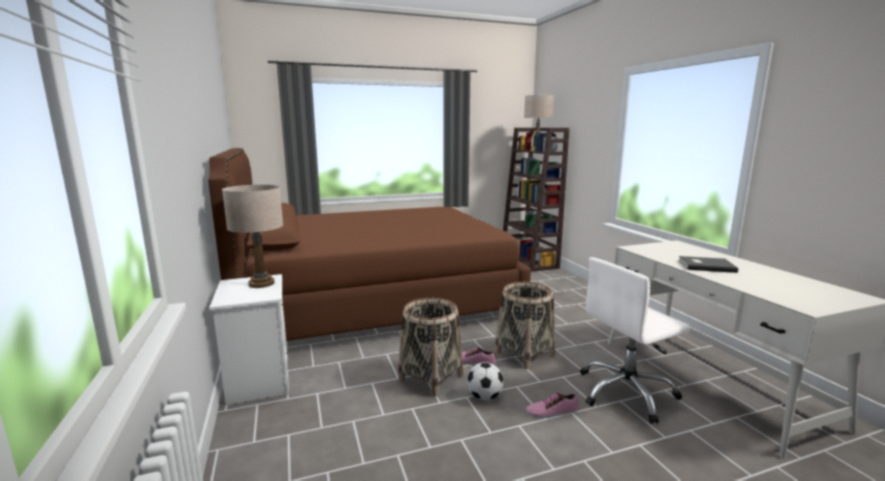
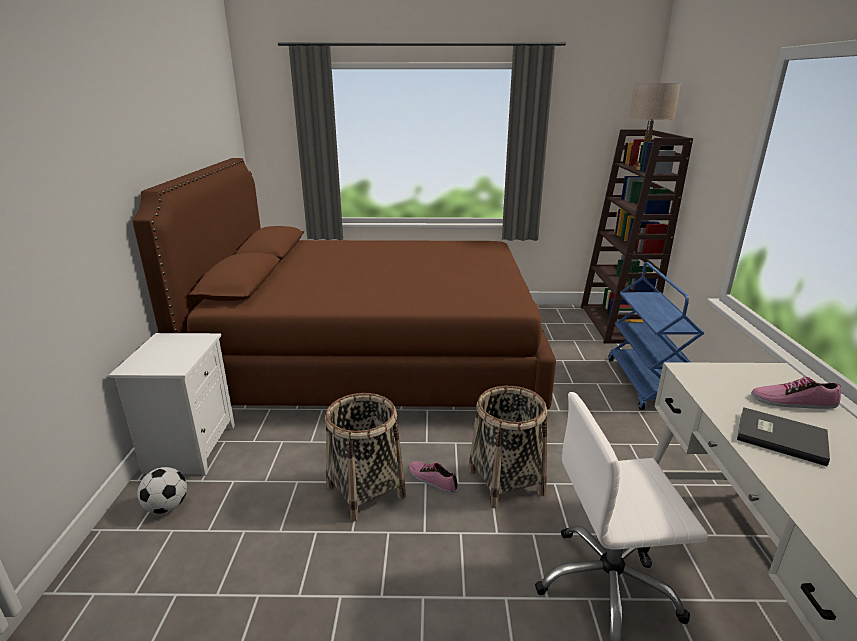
camera: 20 degrees right, 10 degrees up
beige table lamp [222,185,283,288] -> none
football [467,362,504,400] -> football moved to [137,467,187,514]
shoe [526,393,579,418] -> shoe moved to [751,377,841,409]
none -> blue cart [608,262,704,410]

